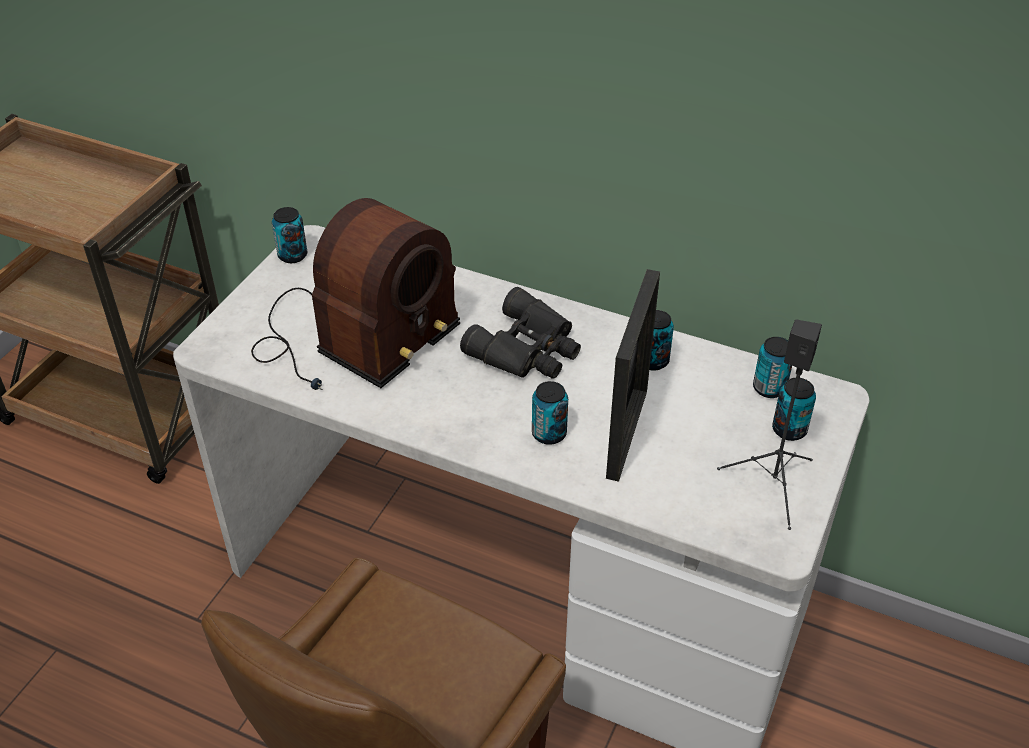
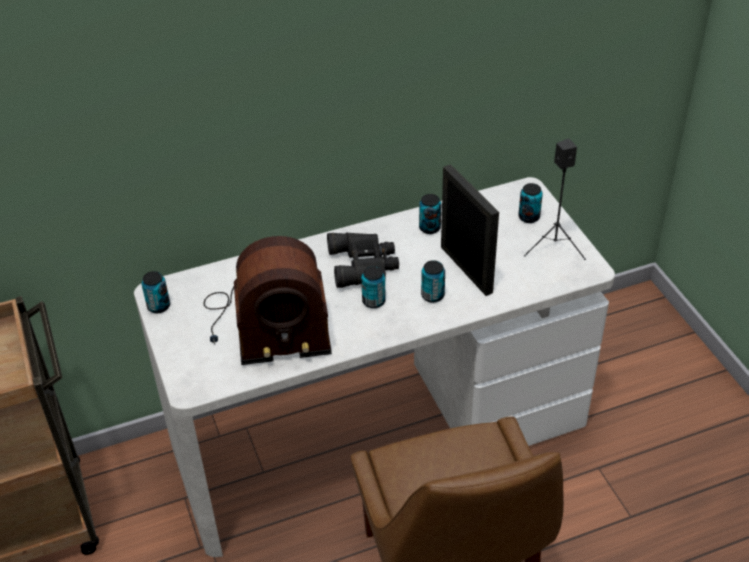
camera: 45 degrees left, 0 degrees up
radio [251,198,460,390] -> radio turned 90 degrees clockwise [204,236,332,365]
can [753,337,792,398] -> can moved to [361,266,386,308]

